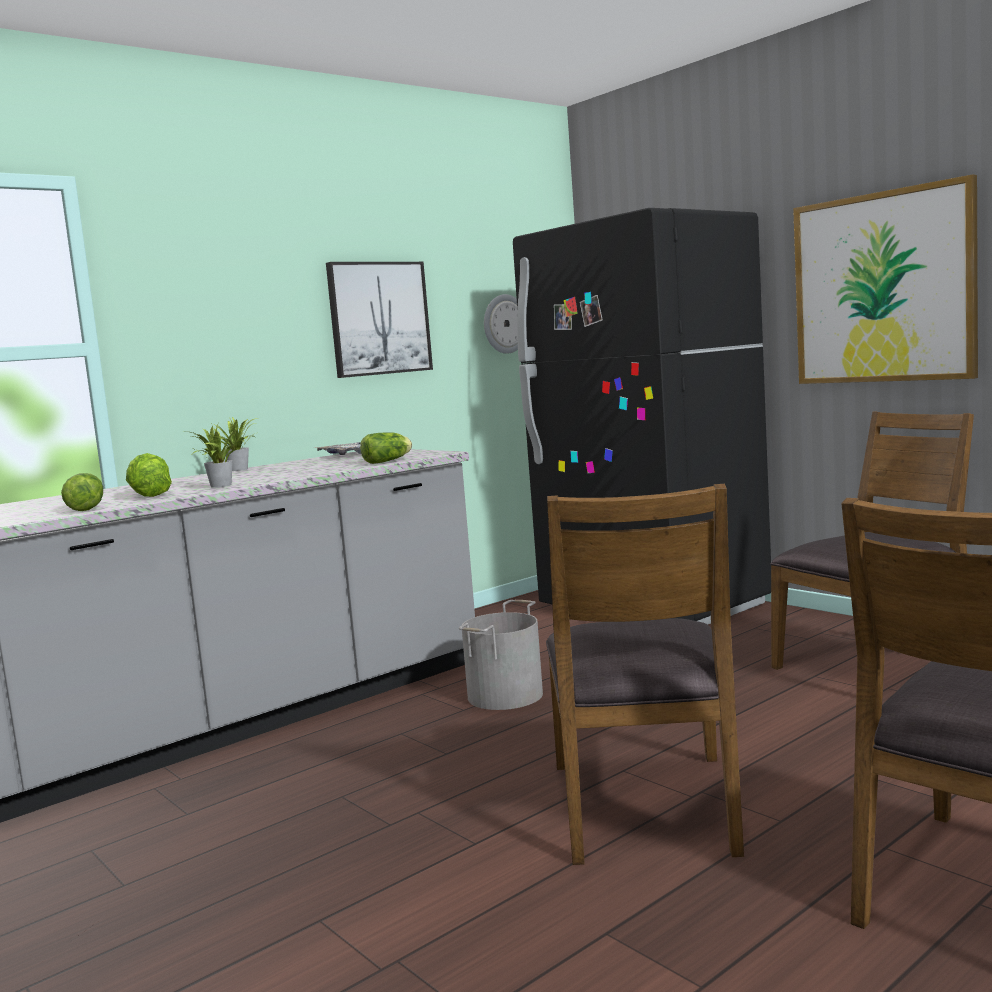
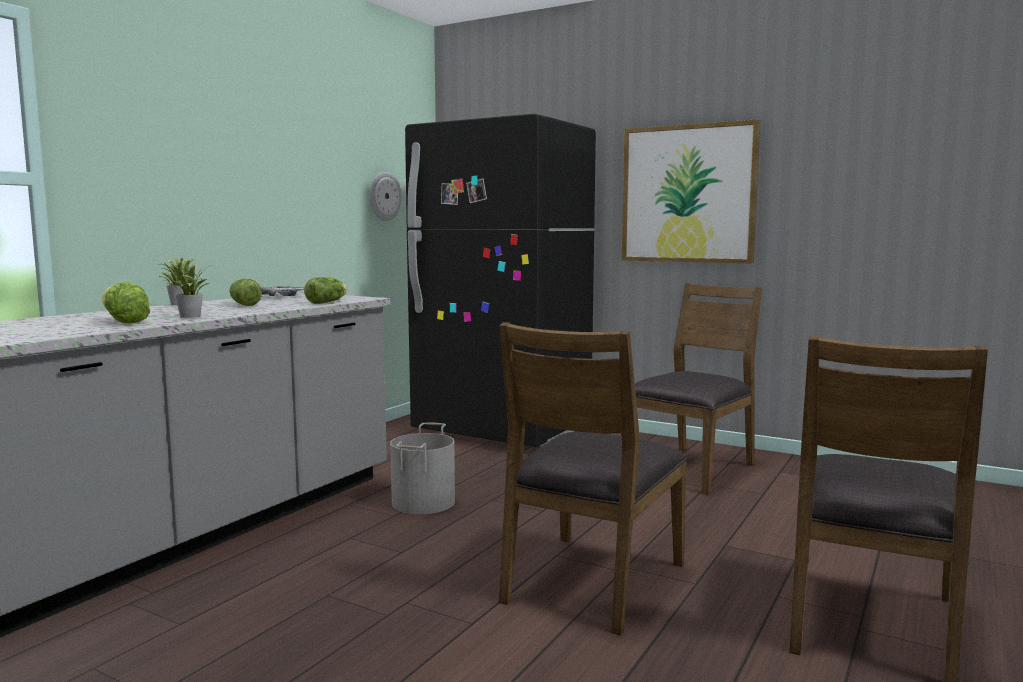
camera: 20 degrees left, 0 degrees up
lettuce [61,473,103,511] -> lettuce moved to [229,279,262,306]
picture [326,262,433,378] -> none
brown chair [546,484,744,865] -> brown chair turned 45 degrees clockwise [499,322,687,635]

